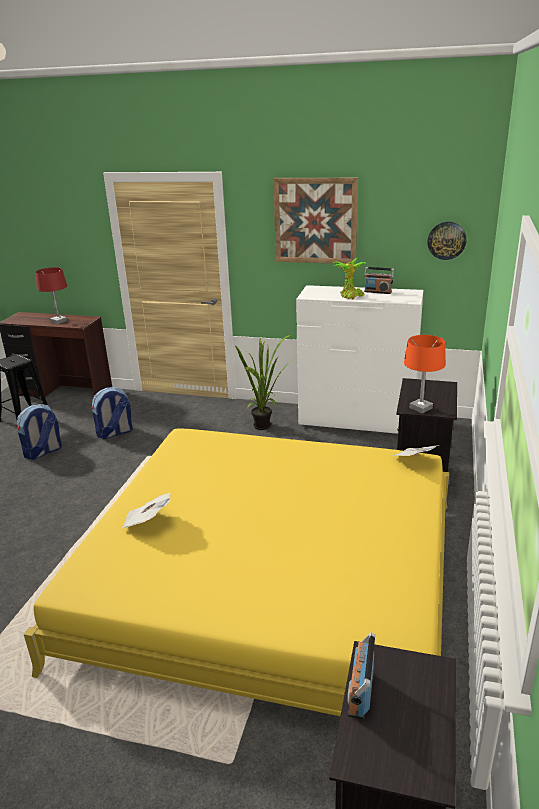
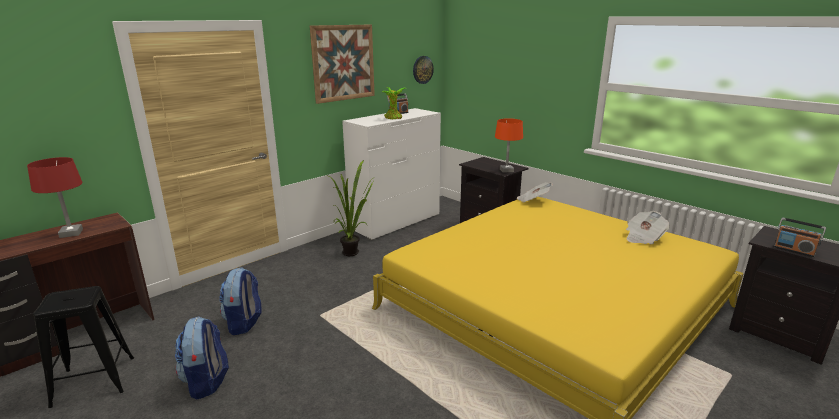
camera: 60 degrees left, 5 degrees down
newspaper [121,493,170,529] -> newspaper moved to [626,211,670,244]

